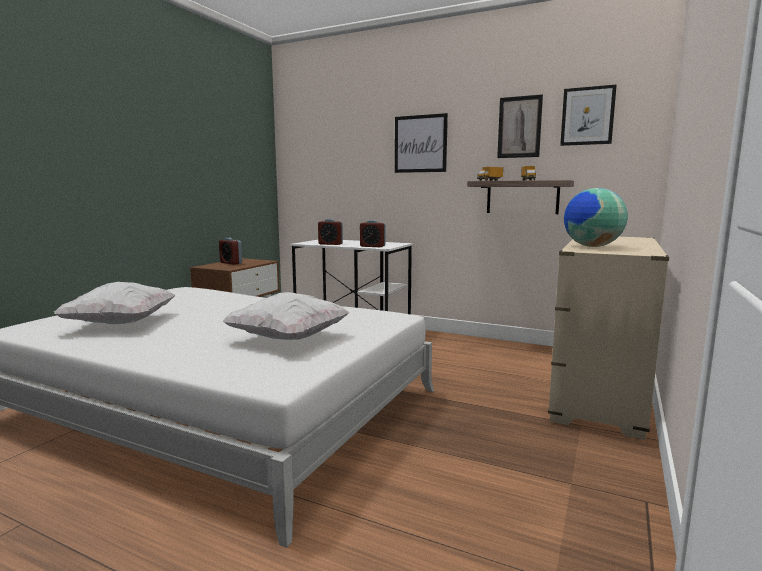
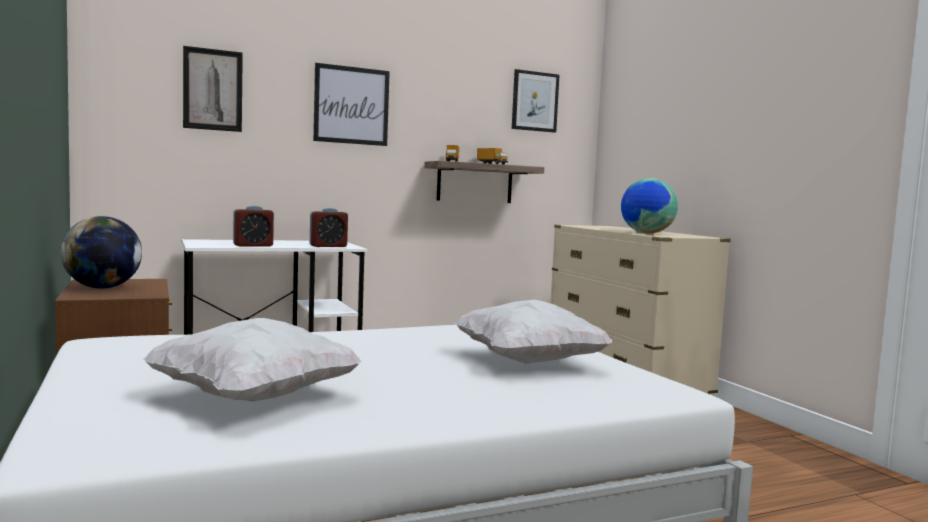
camera: 50 degrees left, 5 degrees down
alarm clock [219,238,242,265] -> globe [61,216,142,288]
picture [497,94,543,158] -> picture moved to [183,46,243,132]

